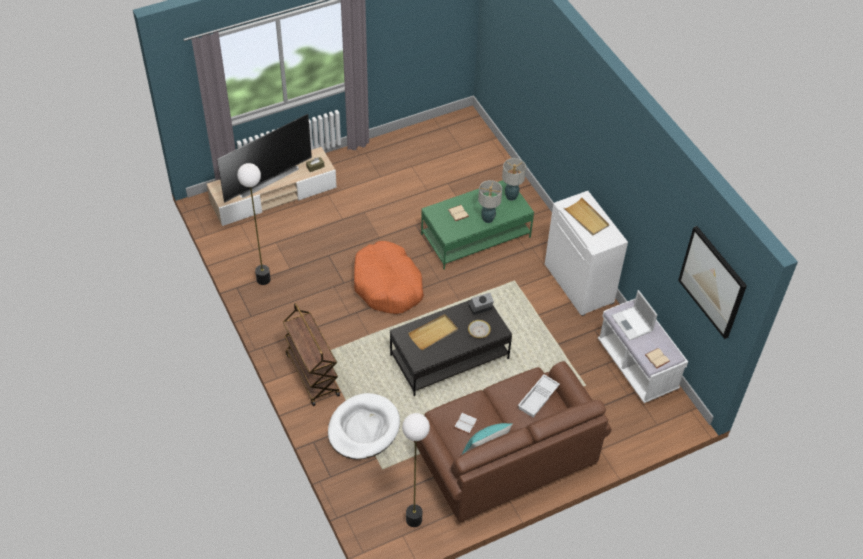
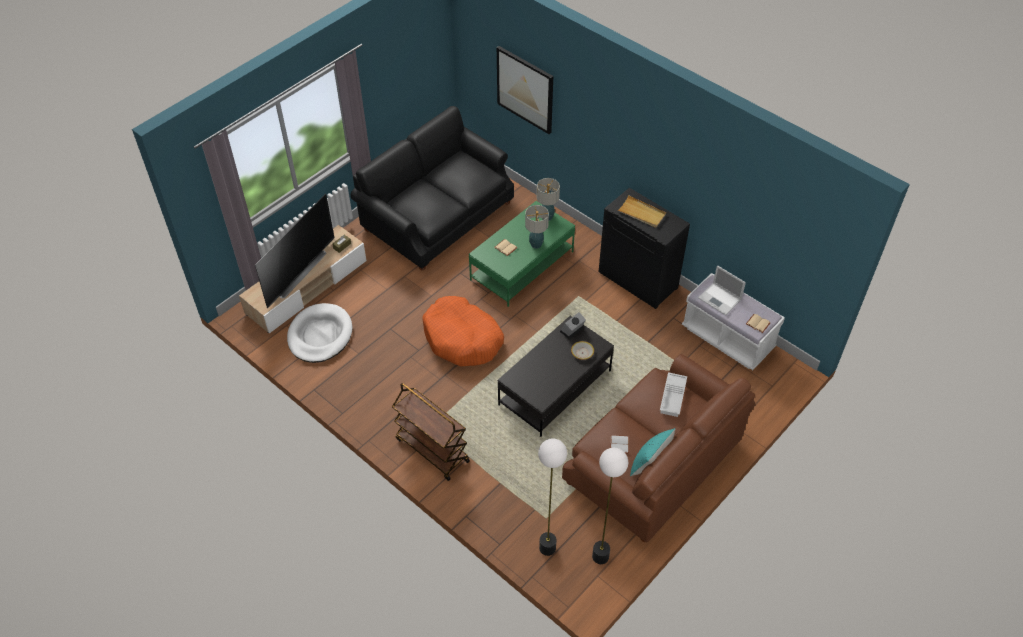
camera: 20 degrees left, 0 degrees up
floor lamp [237,163,271,285] -> floor lamp moved to [538,438,567,556]
white dog bed [328,393,400,459] -> white dog bed moved to [287,303,352,363]
beige tray [408,314,458,350] -> none
white cabinet [545,191,628,316] -> black cabinet [599,188,690,309]
picture [678,226,747,339] -> picture moved to [497,46,553,134]
none -> black sofa [351,106,514,271]

